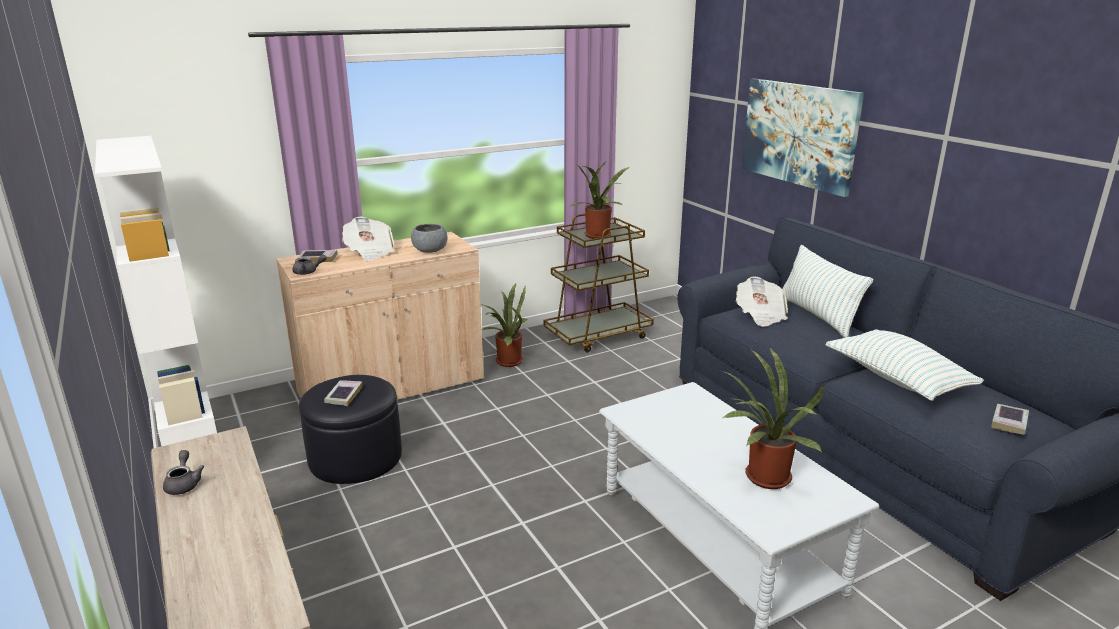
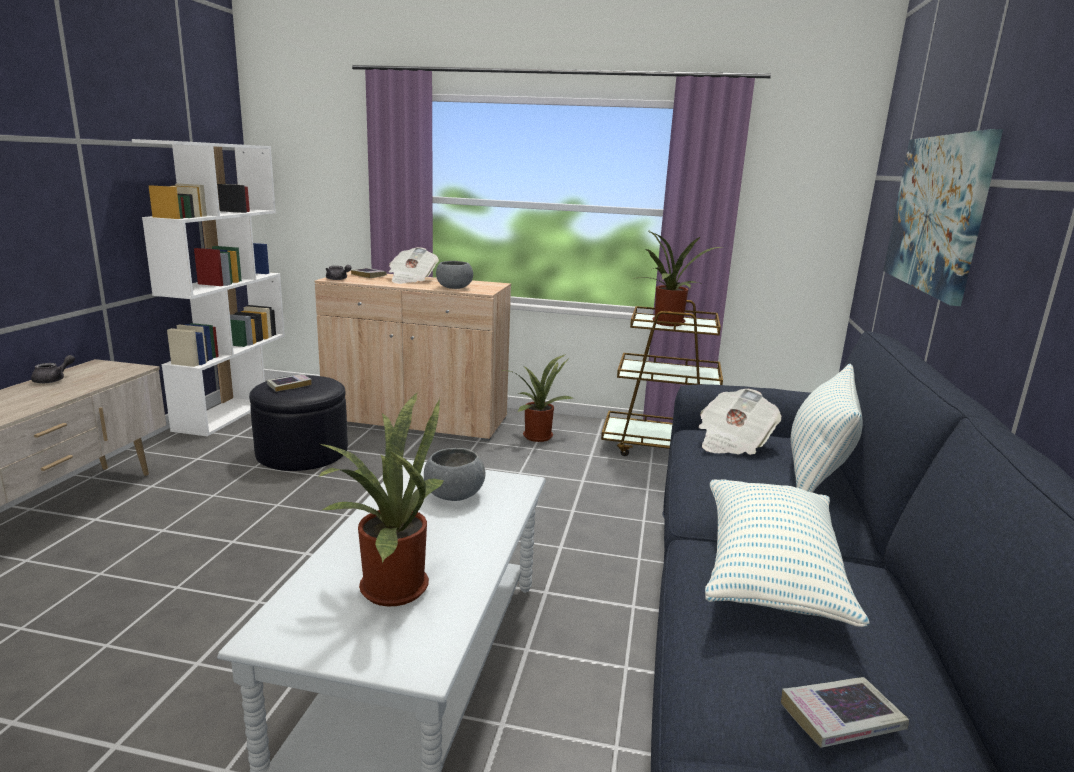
camera: 40 degrees right, 5 degrees down
none -> grey bowl [424,448,485,501]

